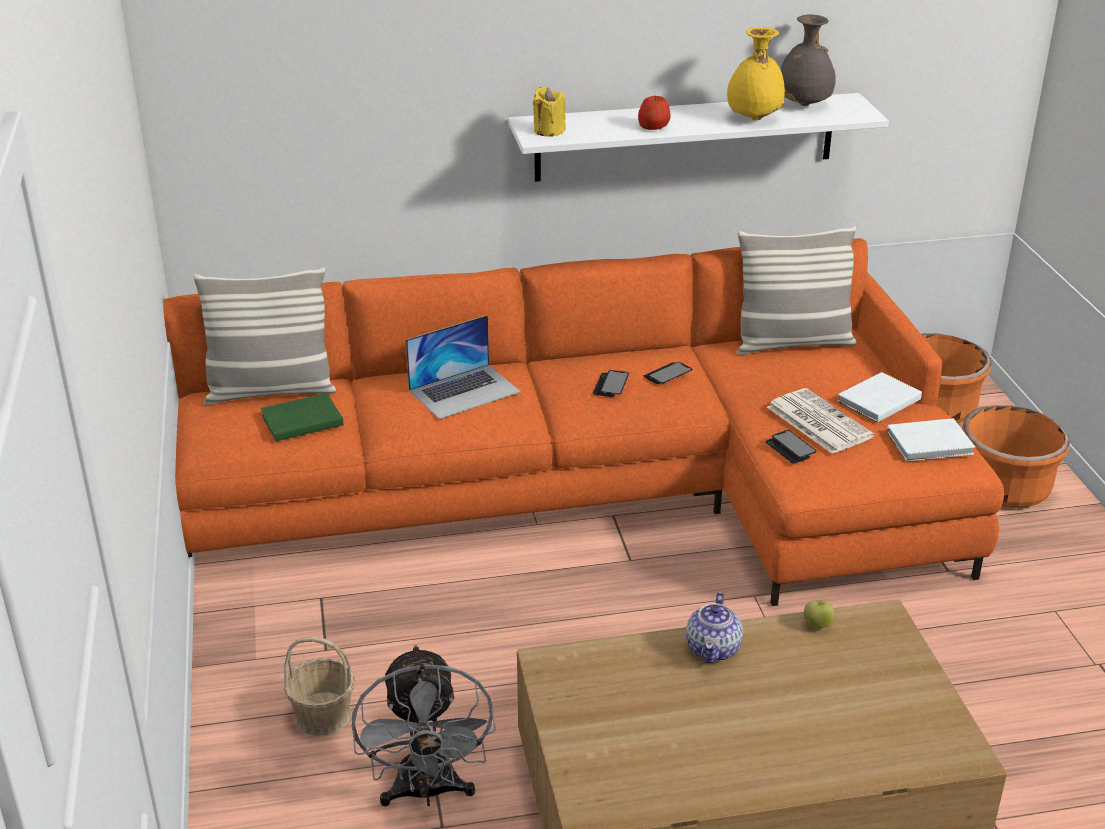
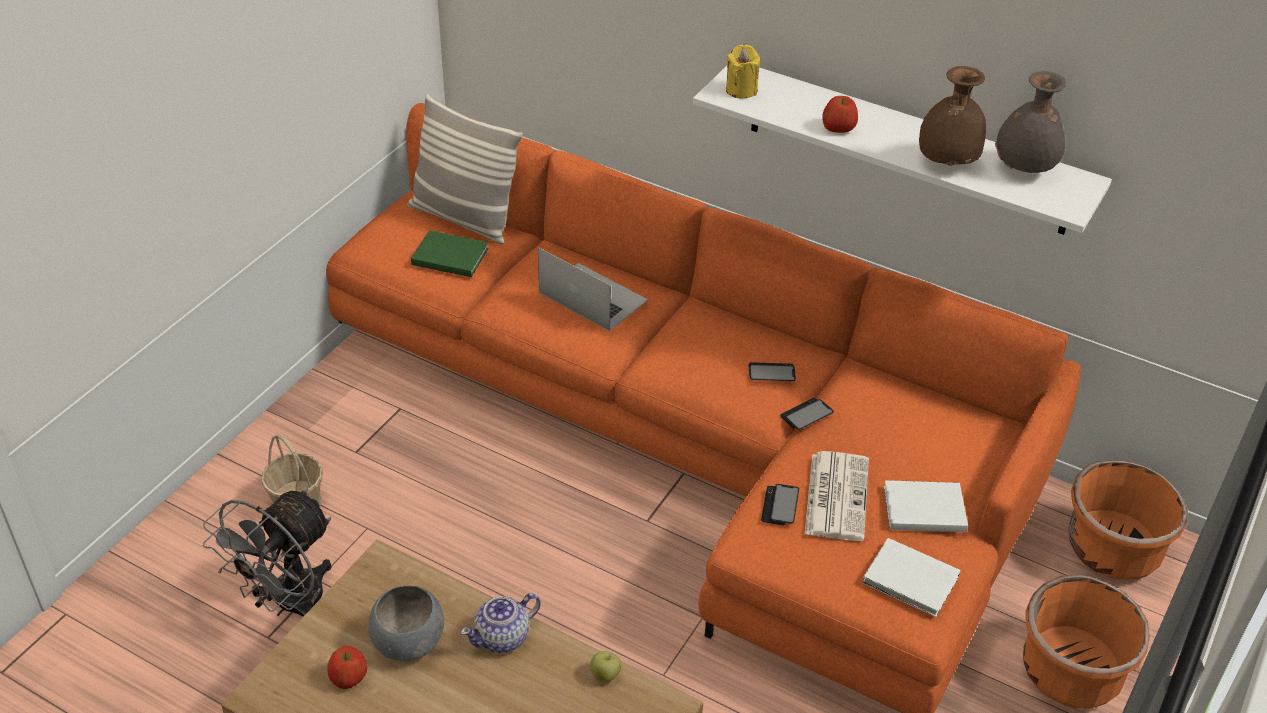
camera: 40 degrees right, 10 degrees up
laptop [406,315,521,419] -> laptop turned 150 degrees counterclockwise [538,247,648,331]
phone [593,370,629,397] -> phone moved to [780,398,834,430]
yellow vase [727,27,785,120] -> brown vase [919,66,986,166]
pillow [737,226,857,355] -> none
none -> apple [327,646,368,689]
none -> grey bowl [368,585,444,662]

